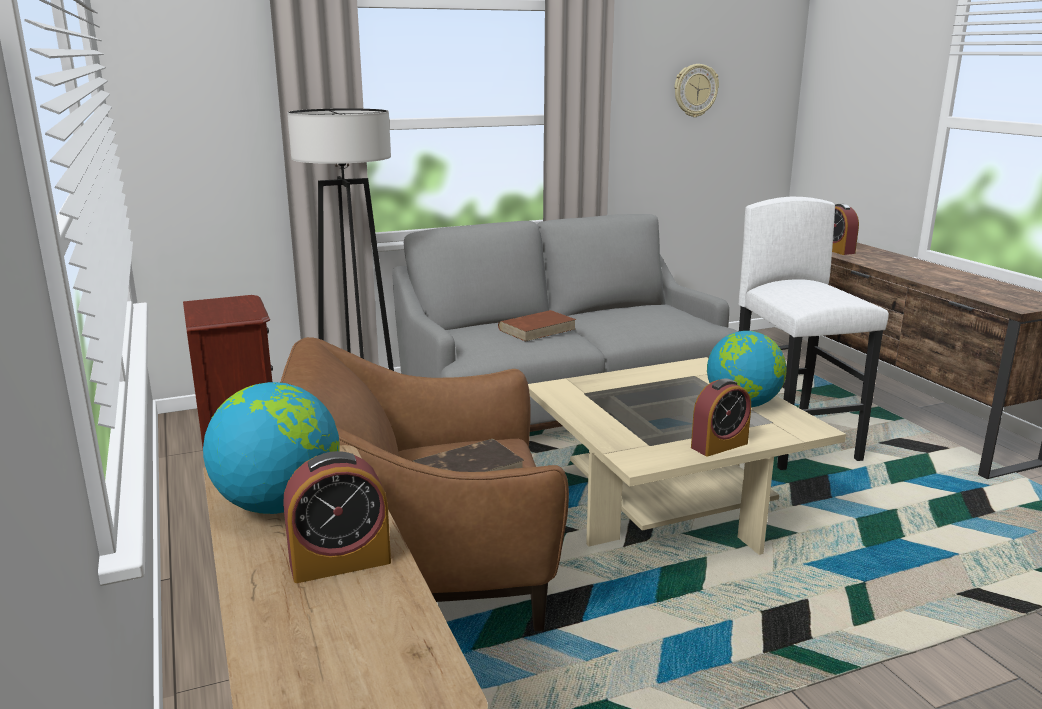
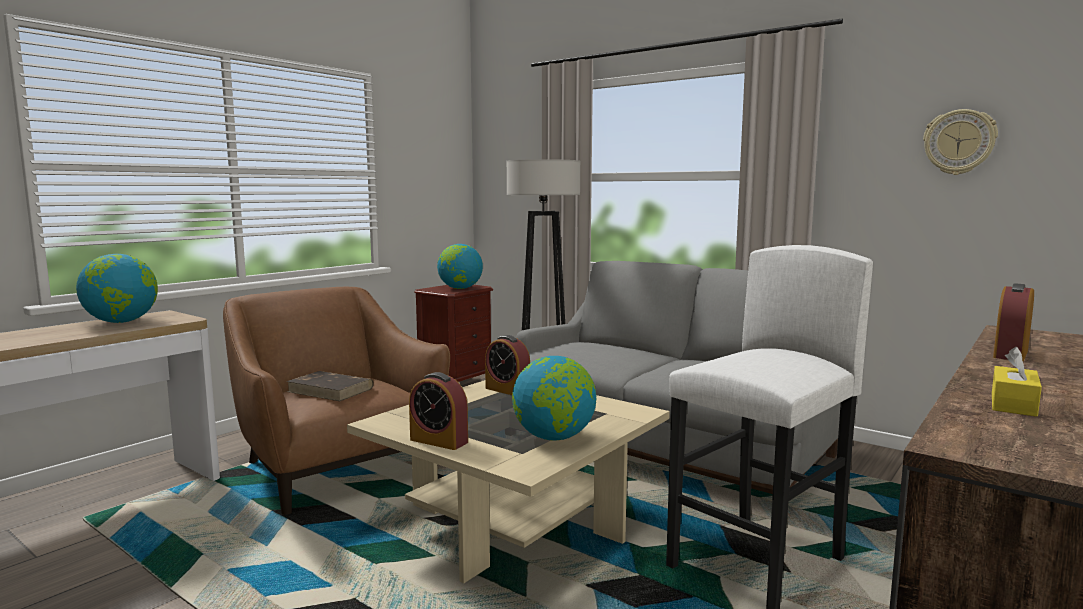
camera: 60 degrees right, 10 degrees down
alarm clock [283,451,391,583] -> alarm clock moved to [485,335,530,395]
brown book [498,310,576,342] -> none
none -> globe [437,244,483,289]
none -> yellow tissue box [992,347,1042,417]

